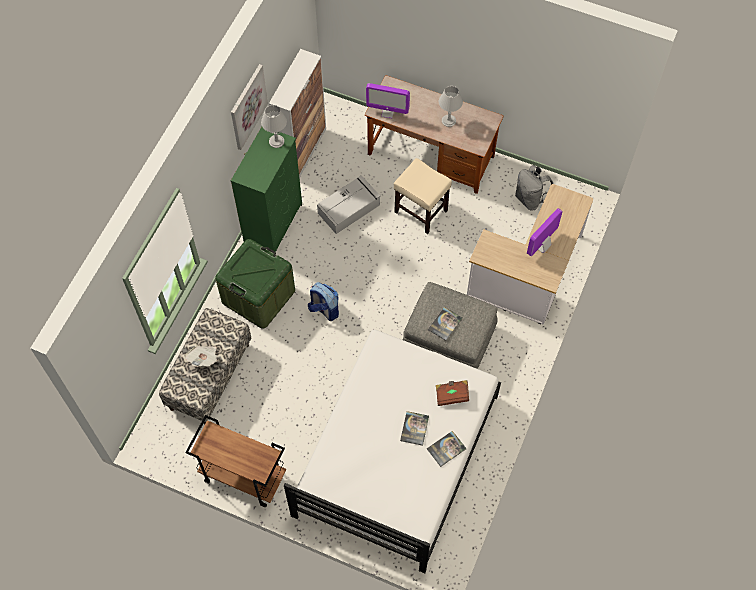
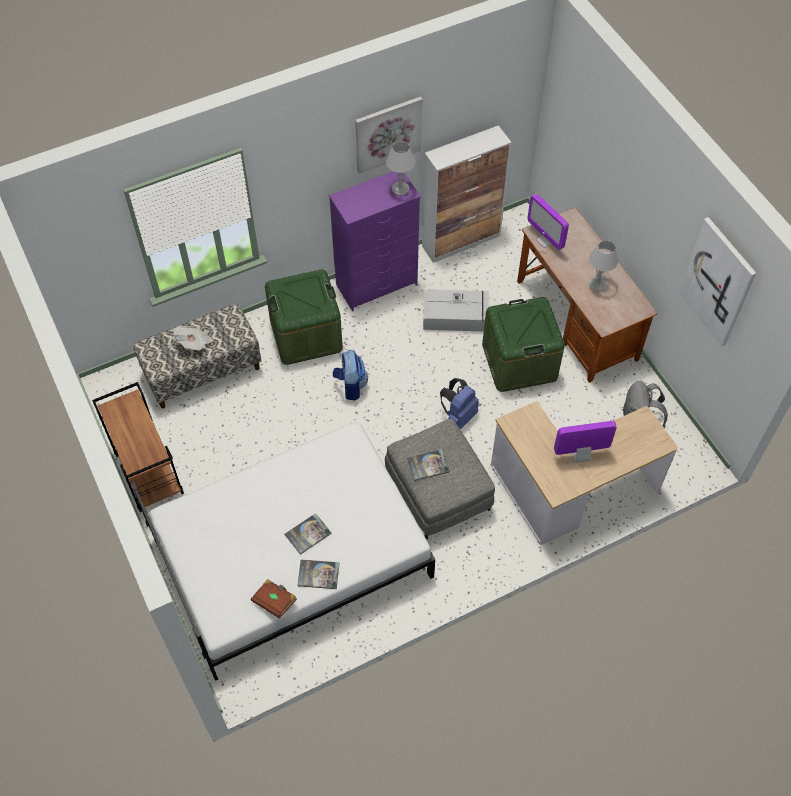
camera: 40 degrees right, 5 degrees down
green dresser [231,127,302,253] -> purple dresser [329,171,421,312]
beige stool [394,158,452,234] -> green storage box [482,297,565,392]
brown book [436,380,469,406] -> brown book moved to [251,579,297,618]
none -> blue backpack [440,378,479,429]
none -> picture [679,217,756,347]

